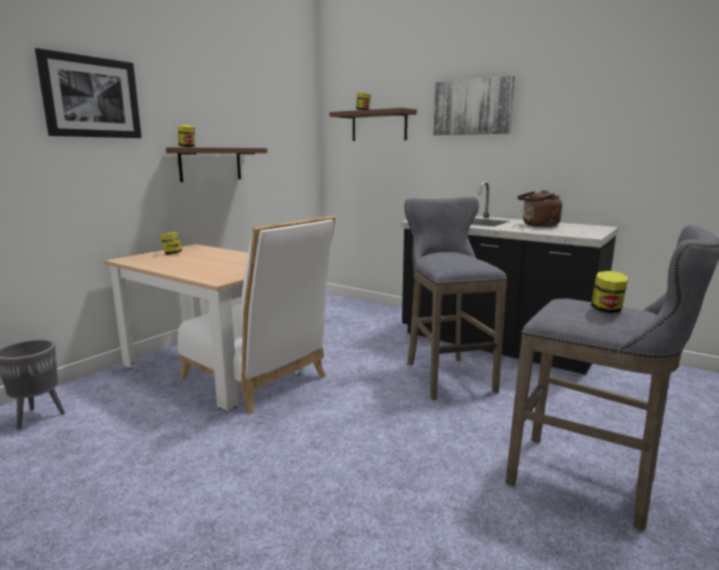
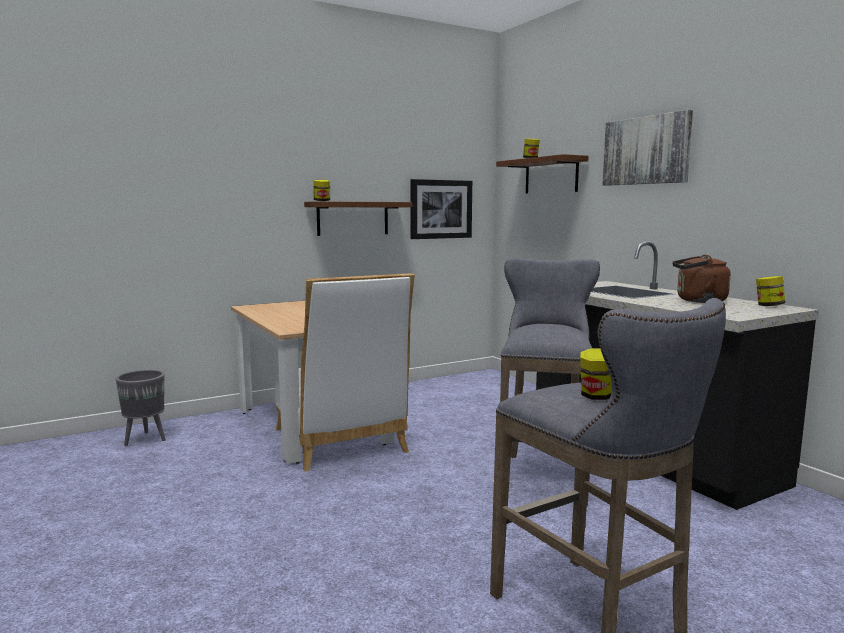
camera: 25 degrees right, 5 degrees down
picture [35,48,142,138] -> picture moved to [410,179,472,239]
jar [160,232,182,255] -> jar moved to [756,276,785,306]

